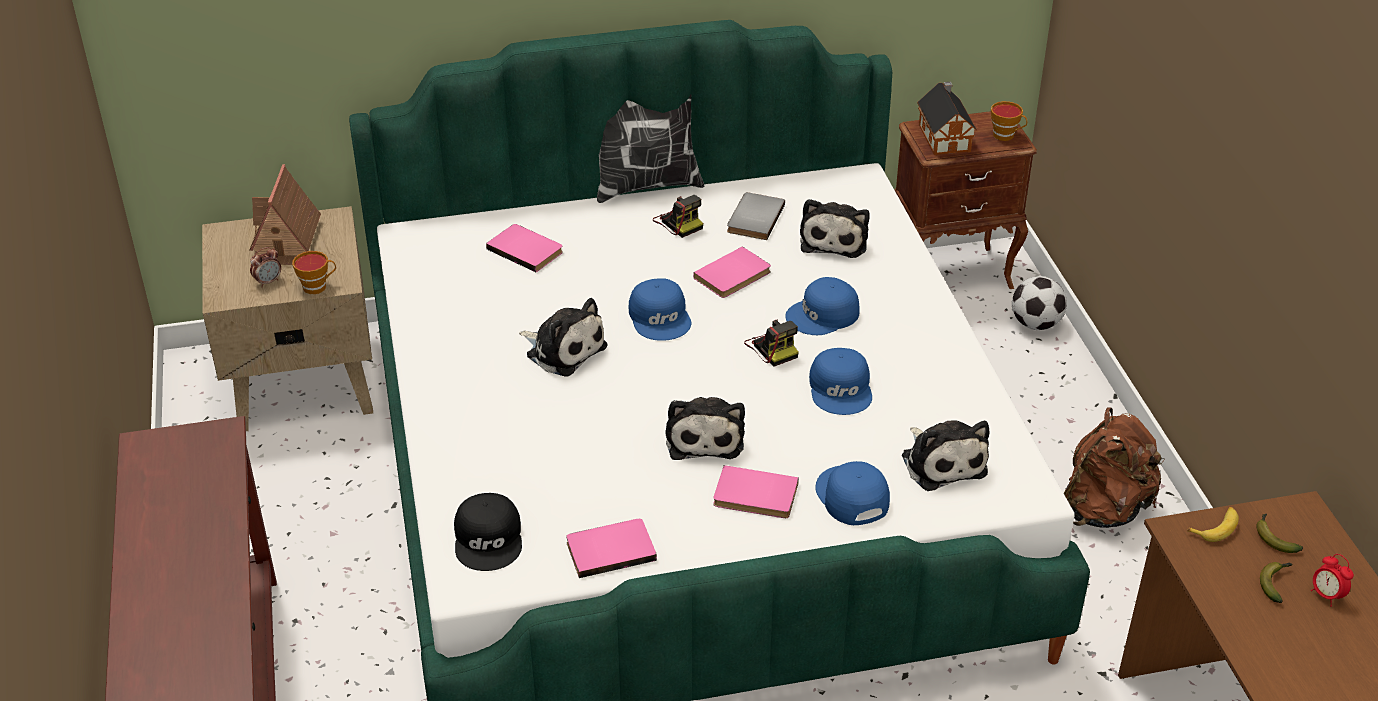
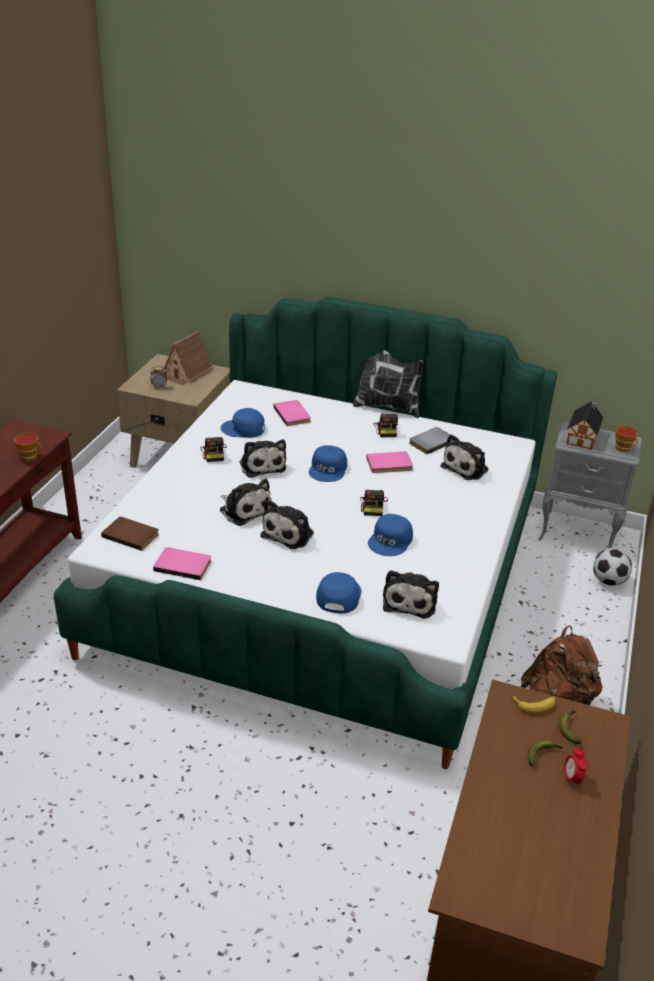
camera: 30 degrees right, 5 degrees down
cup [292,251,336,294] -> cup moved to [14,433,42,462]
black cap [454,493,522,571] -> brown book [101,517,159,551]
pink book [713,465,799,518] -> none
blue cap [785,277,860,335] -> blue cap moved to [221,408,265,438]
brown nightstand [894,111,1037,289] -> grey nightstand [538,422,642,549]
none -> camera [200,437,227,462]
none -> plush toy [220,479,271,526]

